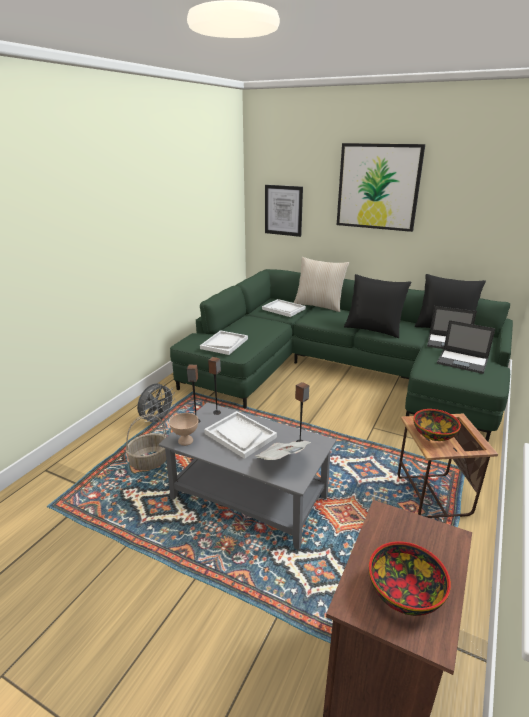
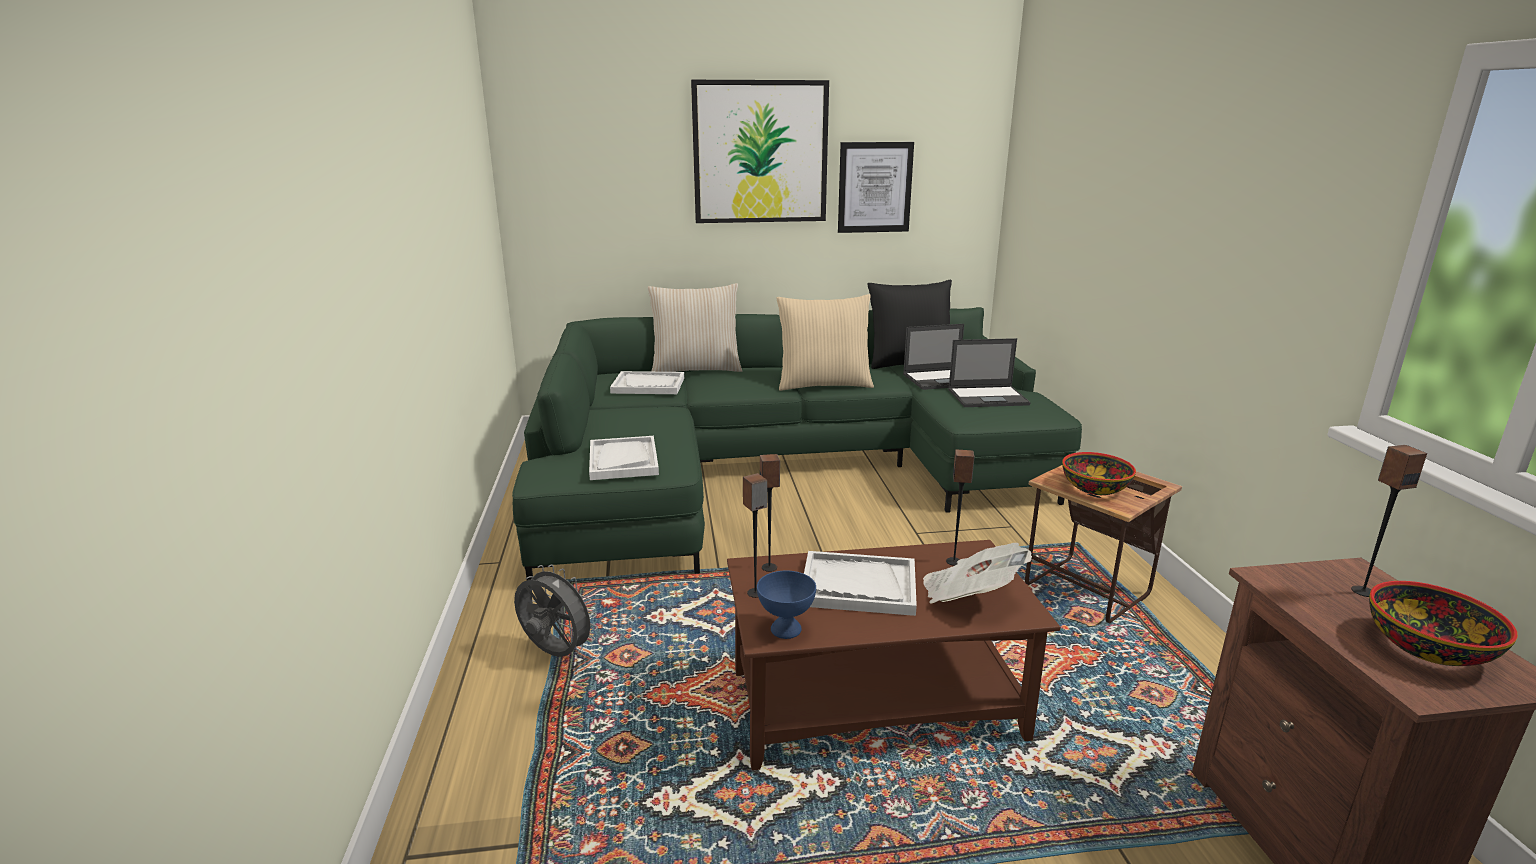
camera: 35 degrees left, 5 degrees down
basket [125,414,167,471] -> none
grey fan [137,383,176,426] -> grey fan turned 60 degrees counterclockwise [514,564,598,657]
grey coffee table [159,402,336,550] -> brown coffee table [727,540,1061,770]
beige bowl [169,413,198,446] -> blue bowl [757,571,816,639]
picture [265,185,303,237] -> picture moved to [838,142,914,233]
black pillow [344,274,411,338] -> beige pillow [777,294,874,391]
none -> speaker [1351,445,1427,597]

